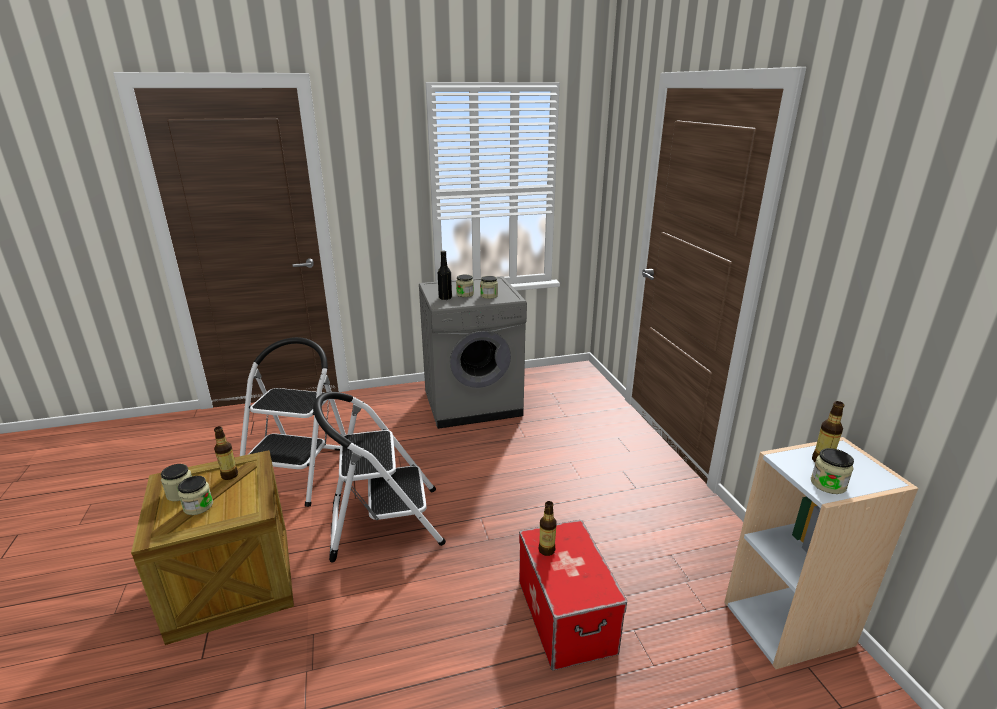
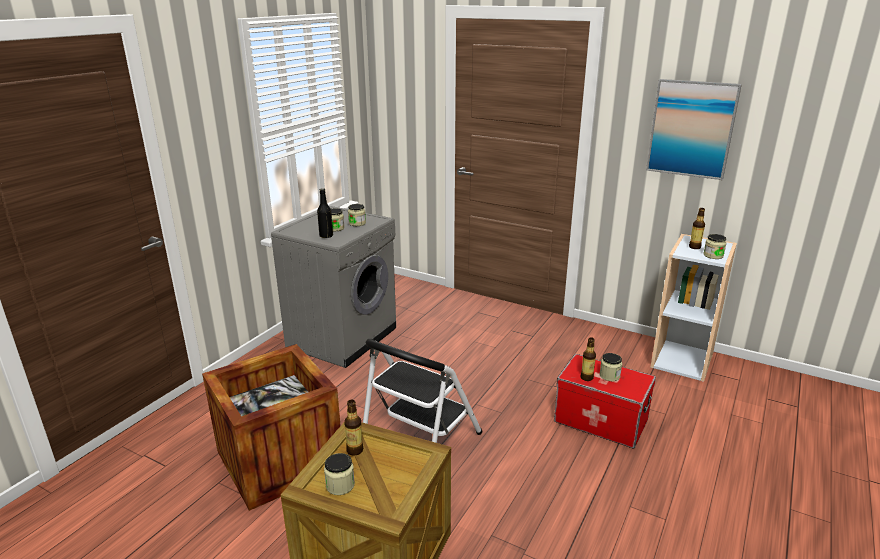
camera: 45 degrees left, 0 degrees up
jar [178,476,213,515] -> jar moved to [600,353,622,381]
step ladder [240,337,346,507] -> crate [202,344,341,511]
none -> picture [646,79,742,180]

